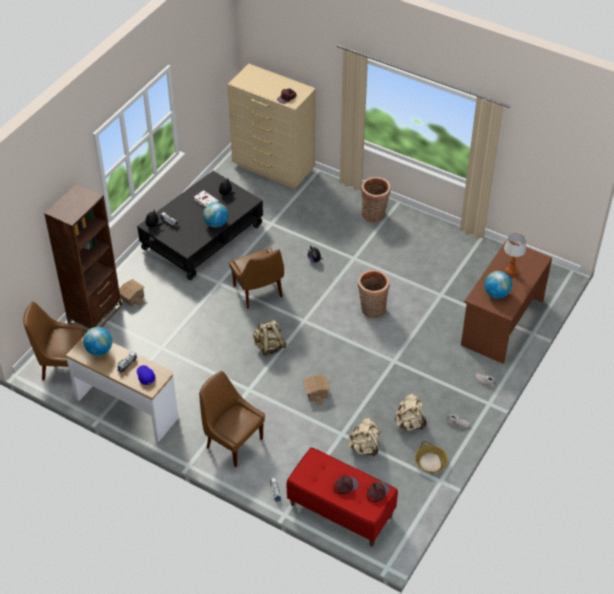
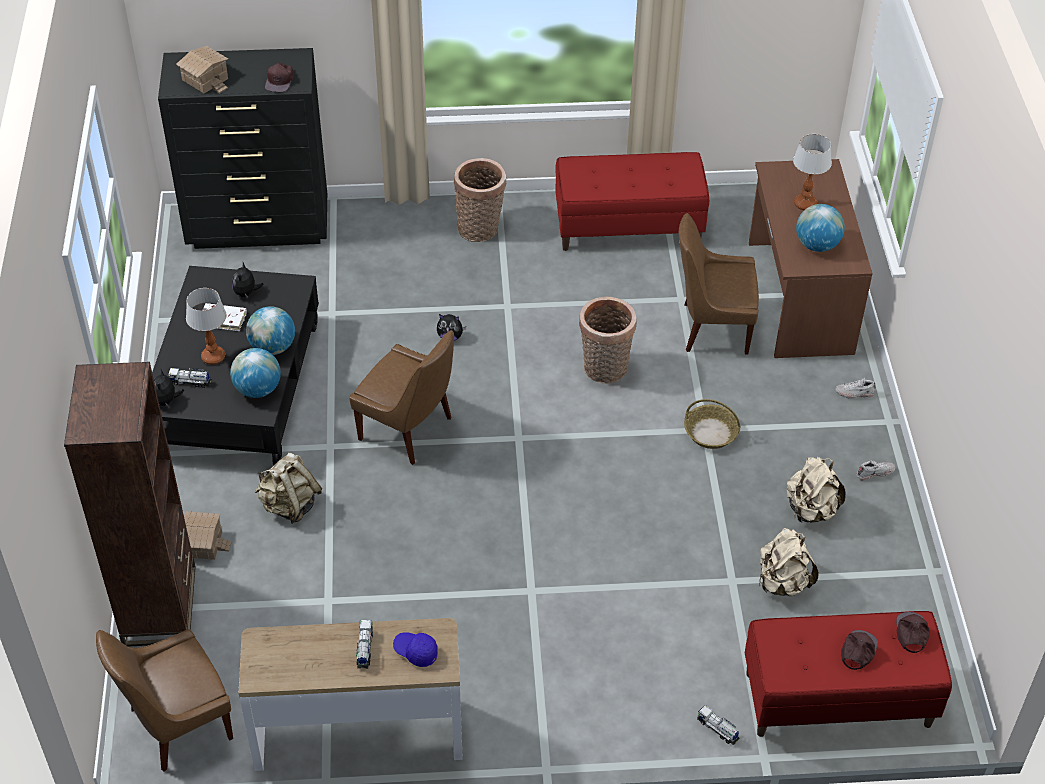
camera: 35 degrees left, 0 degrees up
globe [83,327,112,356] -> globe moved to [230,348,281,398]
brown chair [199,371,265,467] -> brown chair moved to [679,213,759,354]
beige dresser [228,64,316,189] -> black dresser [158,48,327,249]
beige backpack [253,320,287,356] -> beige backpack moved to [255,453,322,524]
toy house [303,375,330,406] -> toy house moved to [176,46,228,94]
basket [415,441,448,473] -> basket moved to [684,399,741,449]
none -> table lamp [186,288,227,365]
none -> red bench [556,152,709,251]

